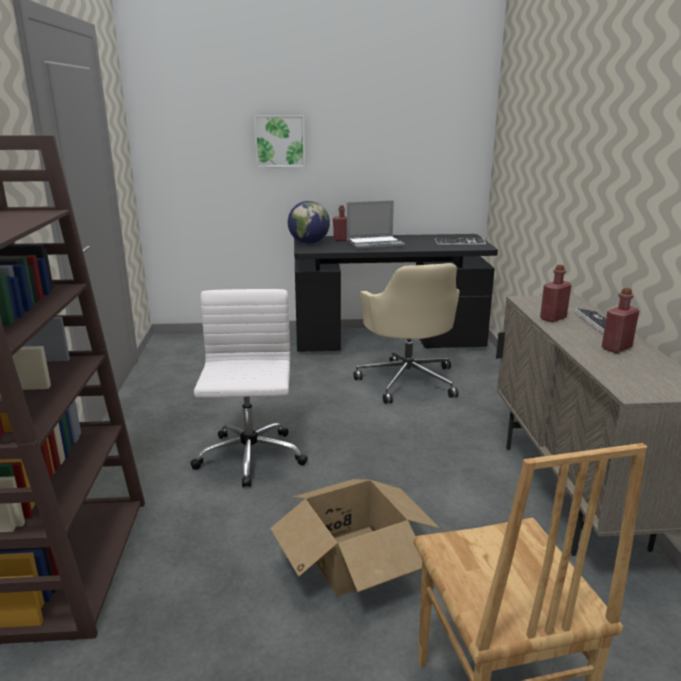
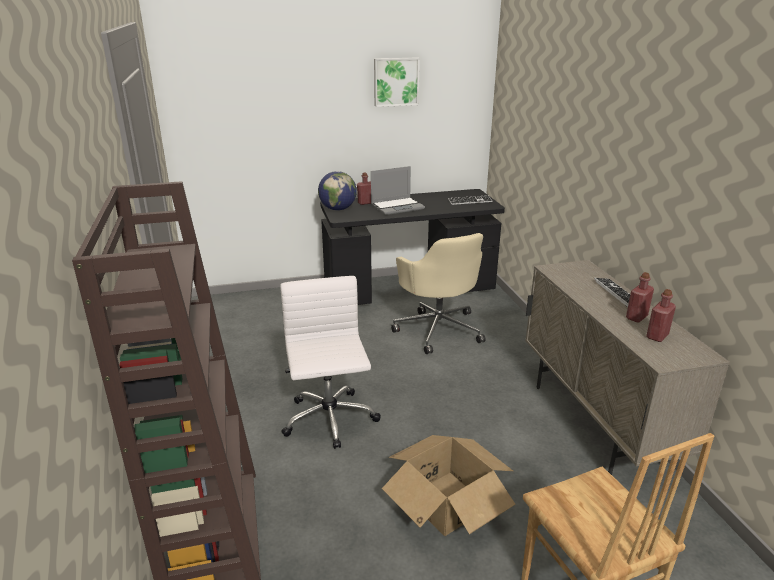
camera: 10 degrees left, 5 degrees up
picture [254,115,305,167] -> picture moved to [374,57,420,107]
red bottle [540,265,572,322] -> red bottle moved to [646,289,676,342]

